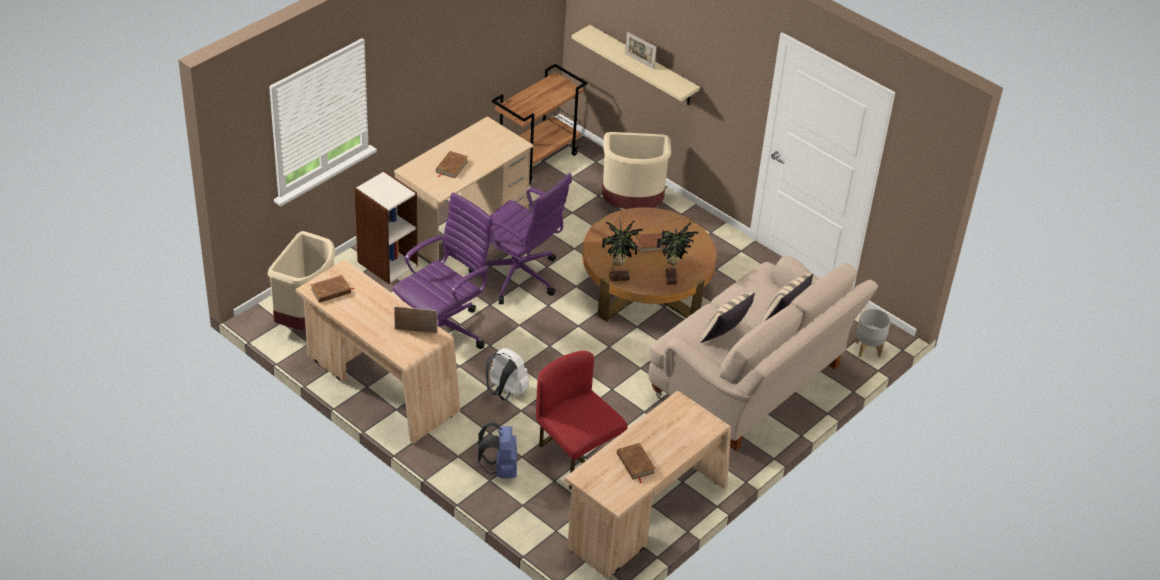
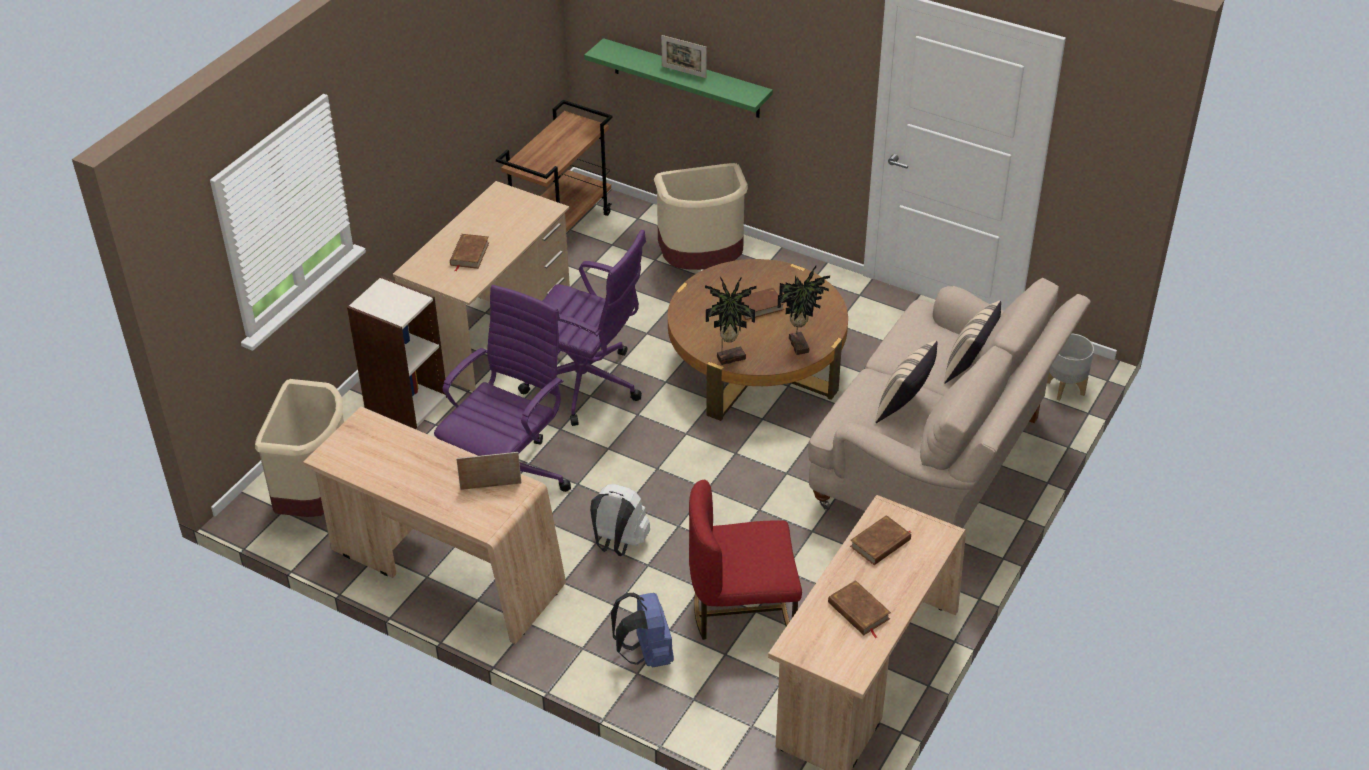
camera: 10 degrees left, 0 degrees up
brown book [310,275,354,303] -> brown book moved to [850,515,911,565]
red chair [536,351,628,490] -> red chair turned 45 degrees counterclockwise [689,480,802,640]
beige shelf [572,25,700,105] -> green shelf [584,38,773,118]

